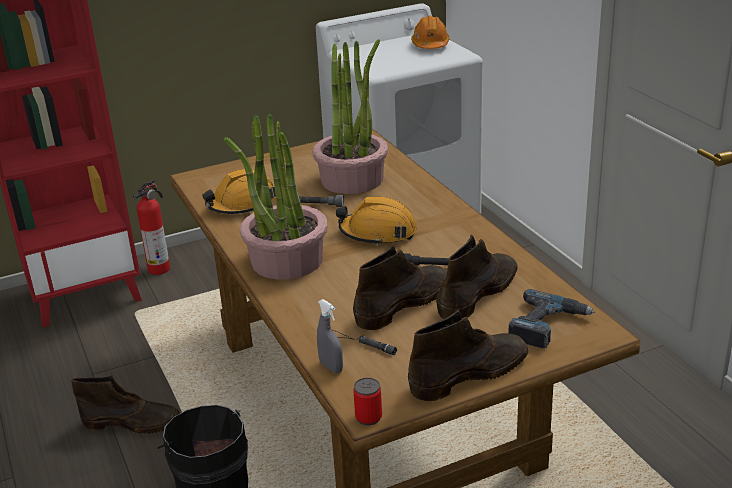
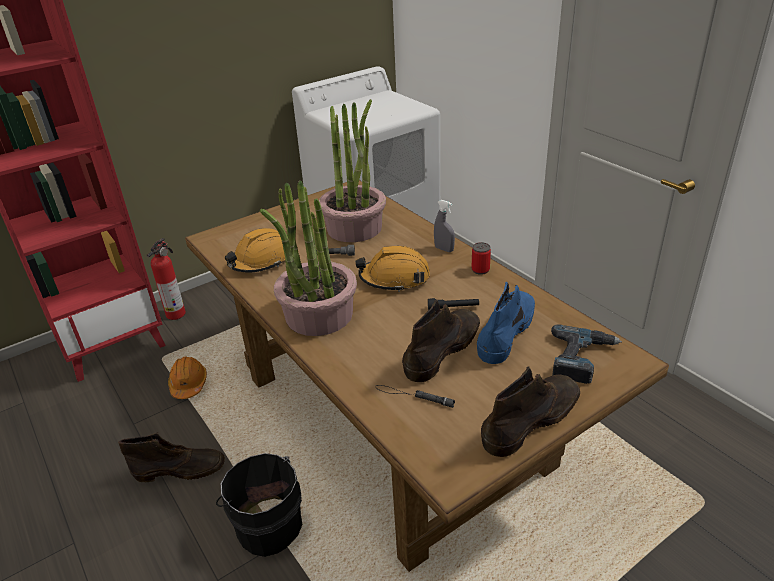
camera: 10 degrees left, 5 degrees up
grey spray bottle [317,299,343,373] -> grey spray bottle moved to [434,200,455,252]
can [353,378,382,425] -> can moved to [471,242,491,275]
orange hard hat [411,15,450,49] -> orange hard hat moved to [168,357,207,399]
brown boot [436,235,518,319] -> blue boot [477,282,535,364]

